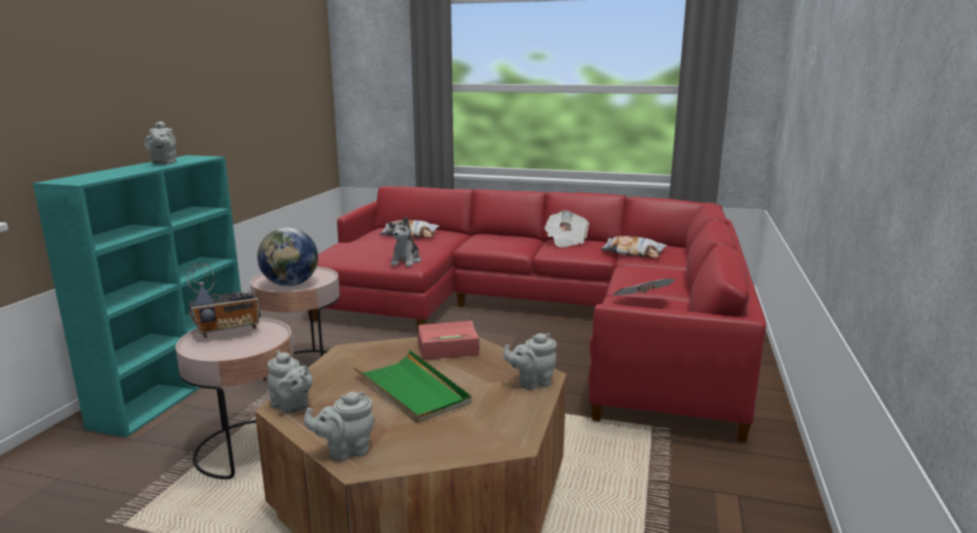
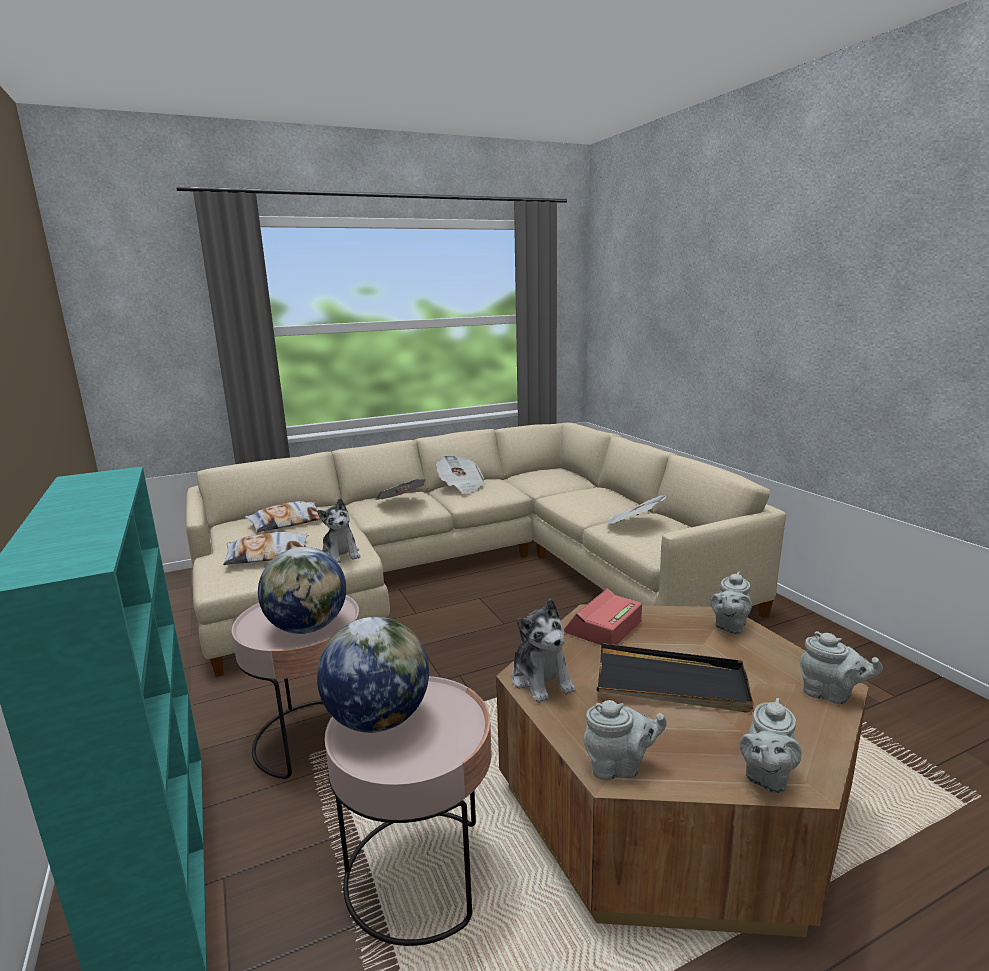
camera: 40 degrees left, 0 degrees up
grey teapot [144,121,177,165] -> grey teapot moved to [800,631,883,704]
radio [187,263,259,338] -> globe [317,617,429,733]
red sofa [307,186,766,443] -> beige sofa [186,423,786,677]
green tray [353,350,472,424] -> black tray [597,643,754,713]
pillow [600,236,667,258] -> pillow moved to [223,532,309,565]
none -> newspaper [376,479,425,500]
none -> plush toy [512,599,576,703]

